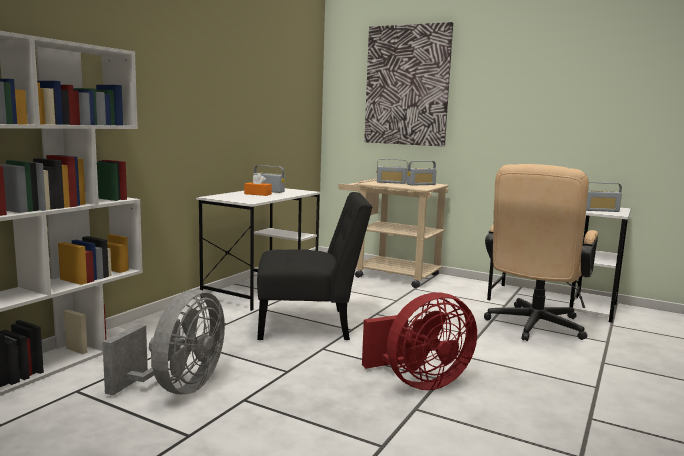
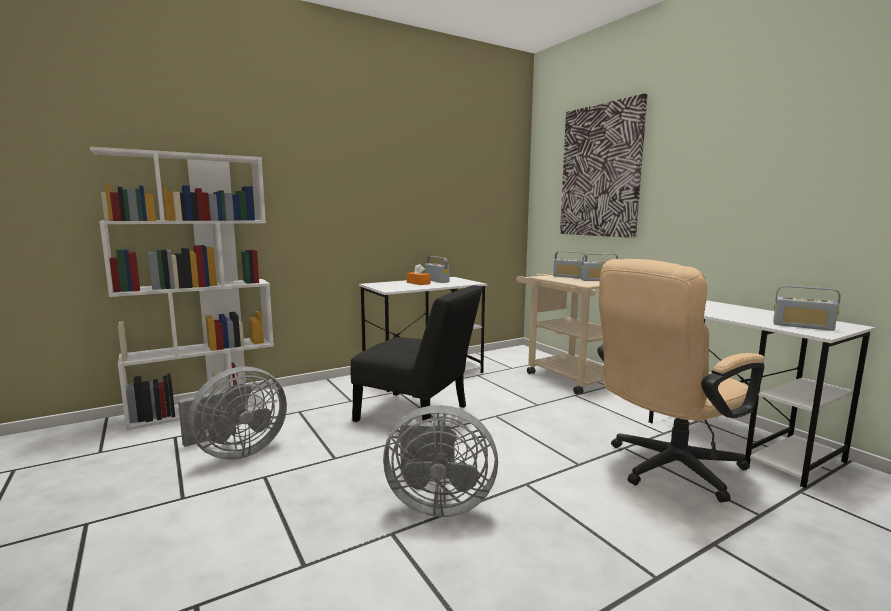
camera: 30 degrees right, 0 degrees up
red fan [362,292,477,390] -> grey fan [383,405,498,517]

